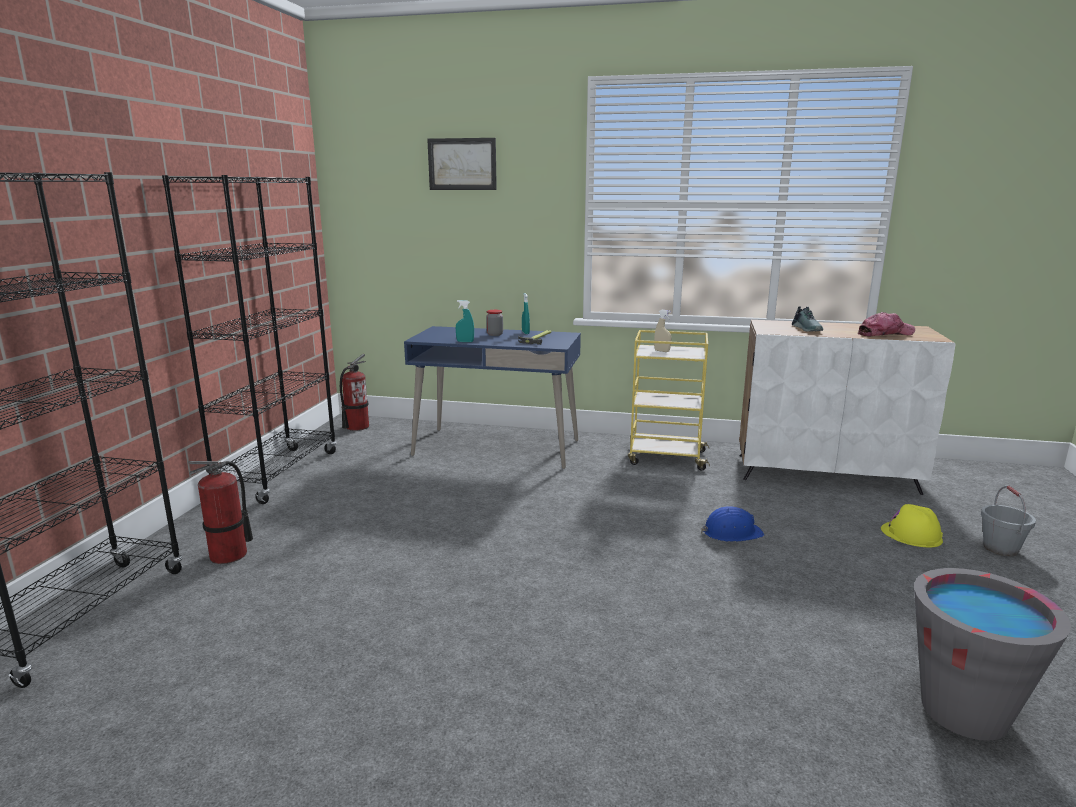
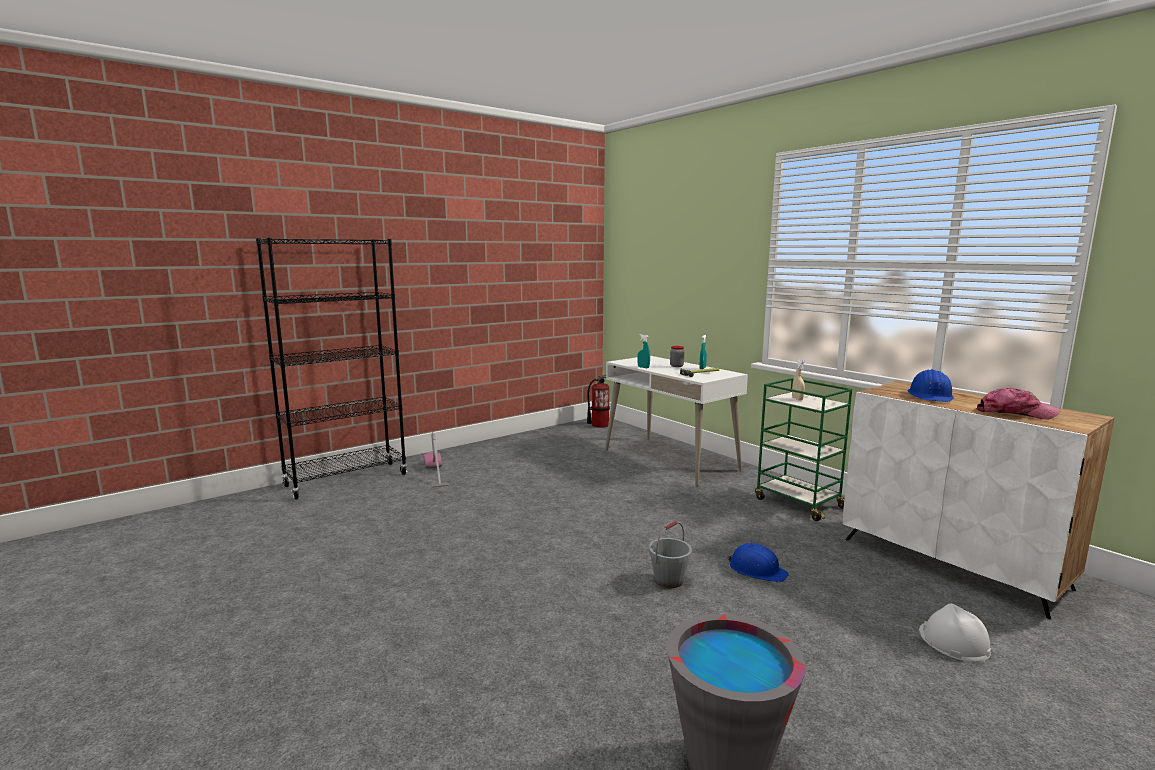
camera: 40 degrees right, 5 degrees down
black bookcase [162,175,337,504] -> none
fire extinguisher [189,461,253,564] -> vacuum cleaner [424,432,449,488]
blue desk [404,326,581,469] -> white desk [605,356,748,486]
picture [427,138,497,190] -> none
yellow cart [628,330,710,470] -> green cart [755,378,852,521]
shoe [792,306,823,332] -> blue hard hat [908,369,954,402]
yellow hard hat [881,504,943,547] -> white hard hat [919,603,991,662]
grey bucket [981,486,1036,556] -> grey bucket moved to [649,521,692,588]

